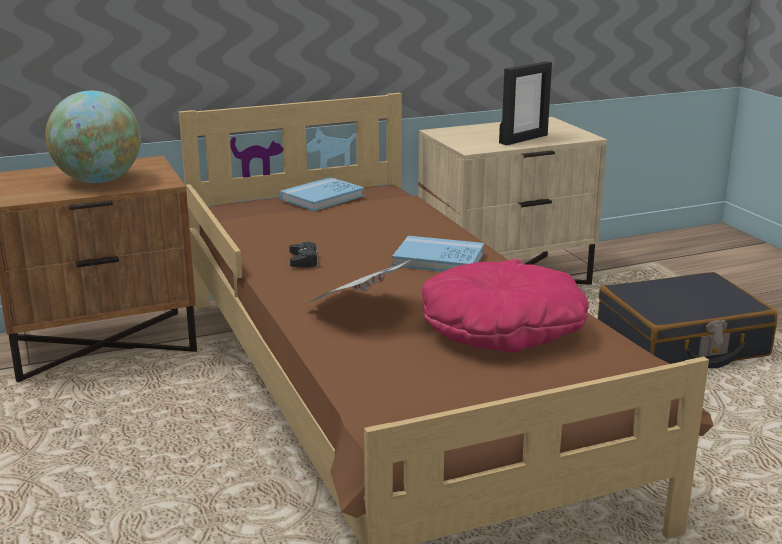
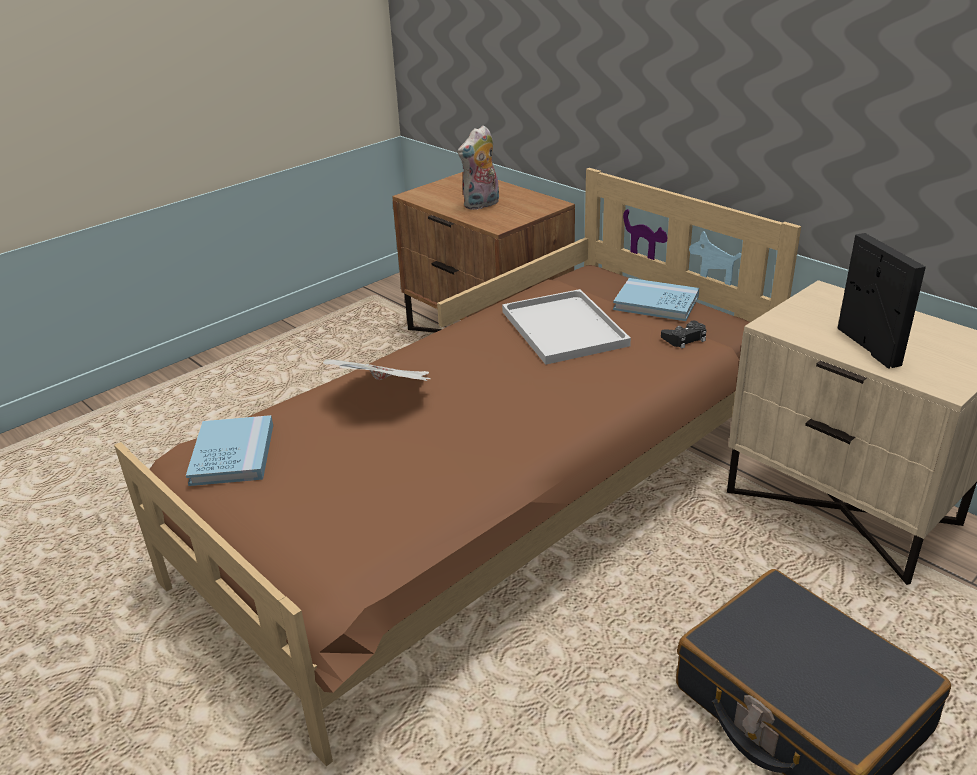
camera: 70 degrees right, 10 degrees up
globe [45,91,141,183] -> plush toy [458,125,499,210]
black game controller [289,242,319,268] -> black game controller moved to [661,321,707,349]
blue book [392,236,484,272] -> blue book moved to [186,415,273,486]
pink pillow [422,259,589,352] -> none
picture frame [499,61,552,145] -> picture frame turned 135 degrees counterclockwise [837,233,926,369]
none -> white tray [502,289,631,365]

